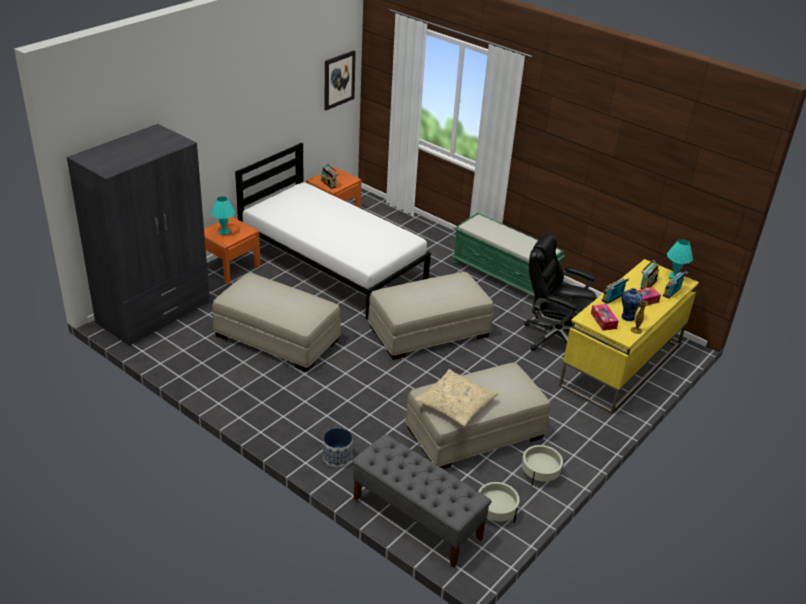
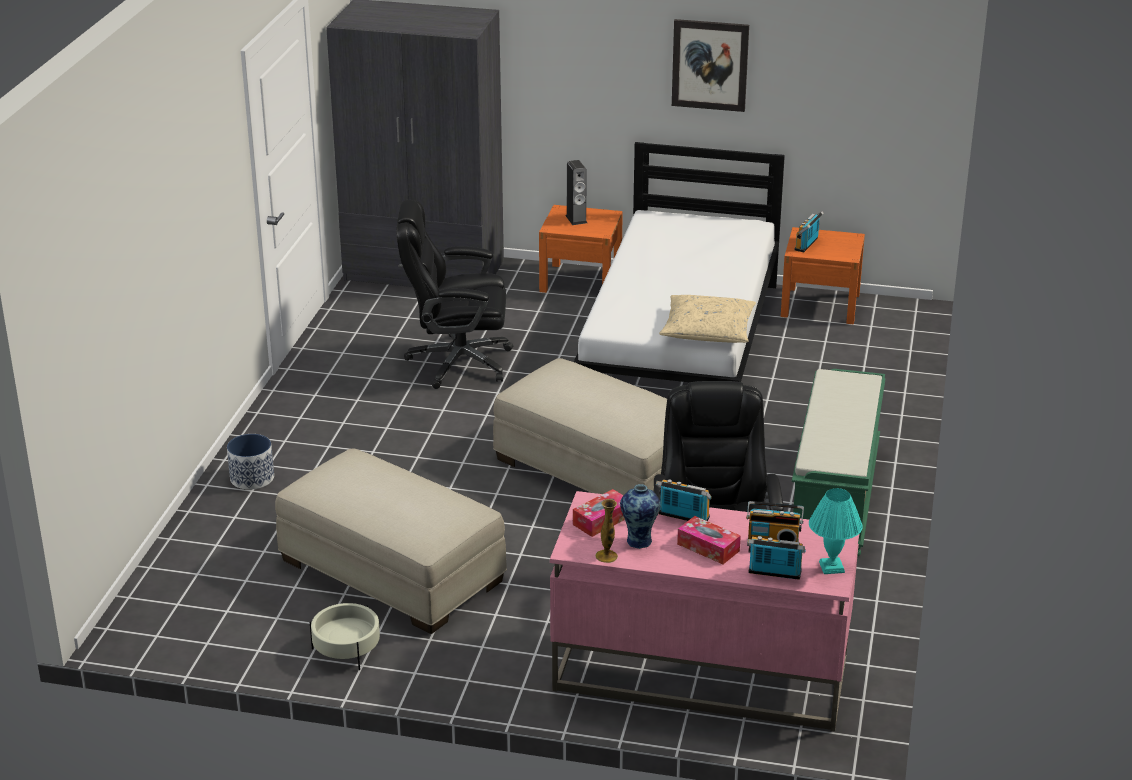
camera: 65 degrees right, 5 degrees down
turquoise table lamp [211,196,235,235] -> speaker [566,160,587,225]
beige ottoman [212,273,341,372] -> black office chair [396,200,513,389]
picture [325,50,356,110] -> picture moved to [672,19,749,112]
grey bench [352,434,491,568] -> none
beige pillow [414,369,499,426] -> beige pillow moved to [659,295,756,343]
beige planter [478,481,520,523] -> none
yellow desk [559,259,699,414] -> pink desk [550,491,860,731]

